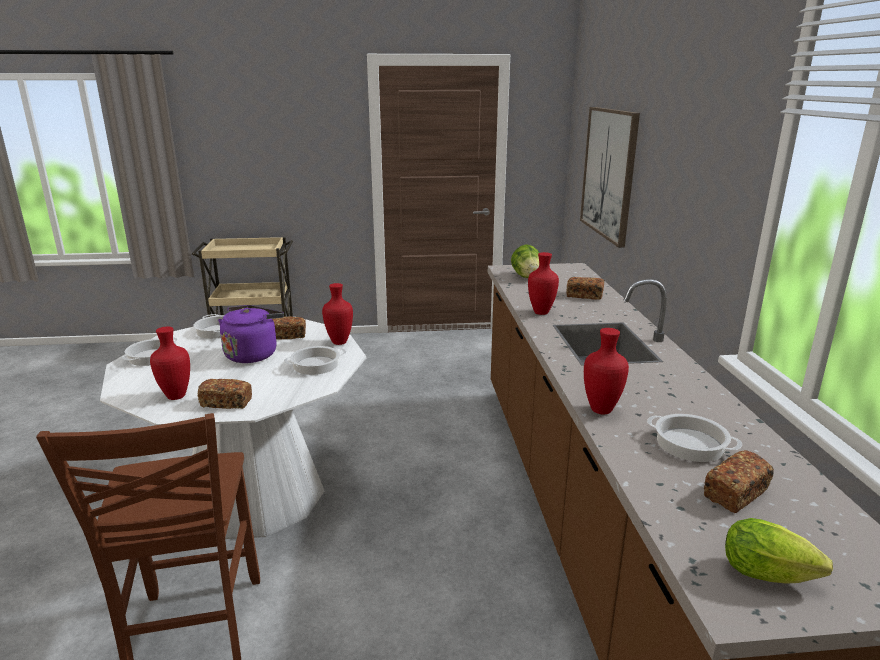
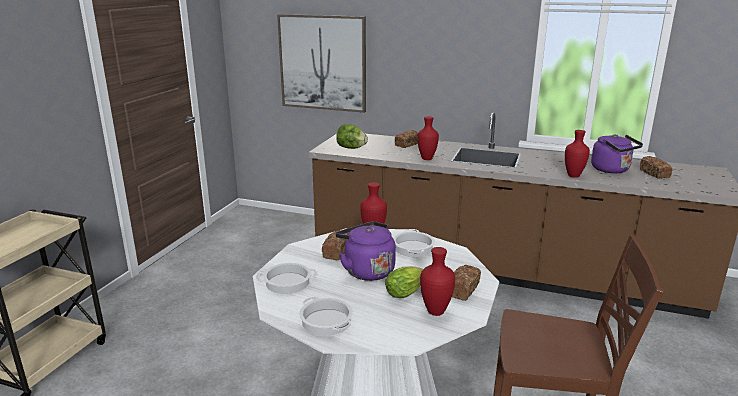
camera: 65 degrees left, 0 degrees up
cooking pot [647,414,742,462] -> purple kettle [591,134,643,173]
lettuce [725,518,833,584] -> lettuce moved to [385,266,423,298]

